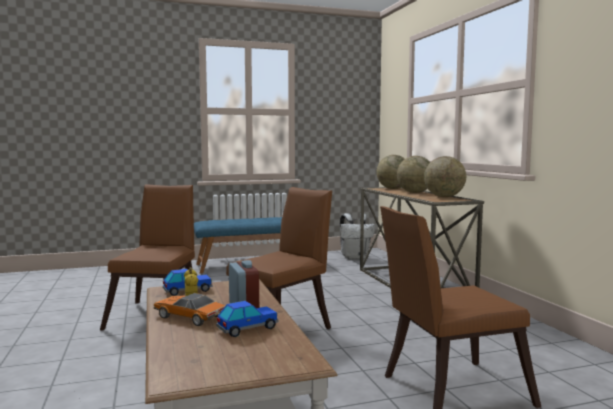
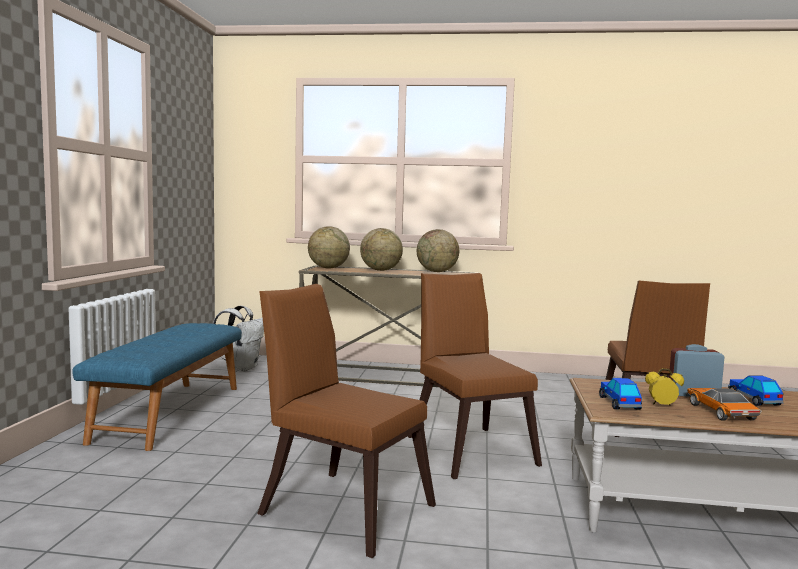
camera: 65 degrees left, 0 degrees up
toy car [154,293,226,326] -> toy car turned 120 degrees clockwise [687,388,761,421]

